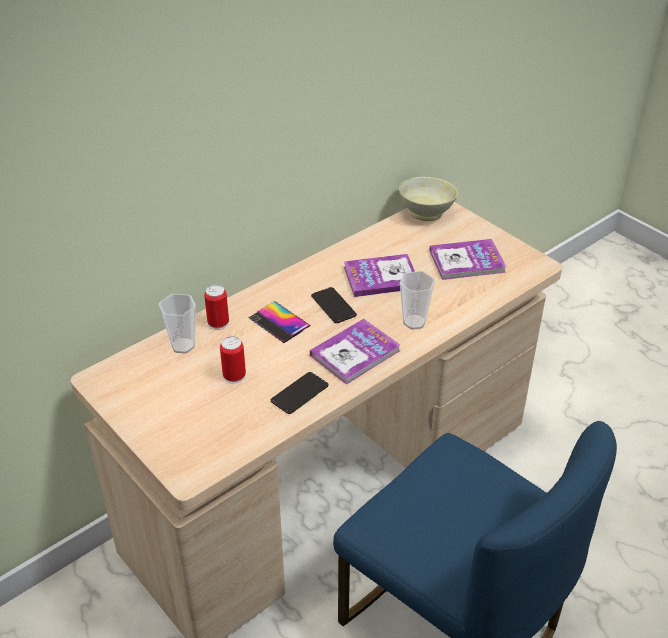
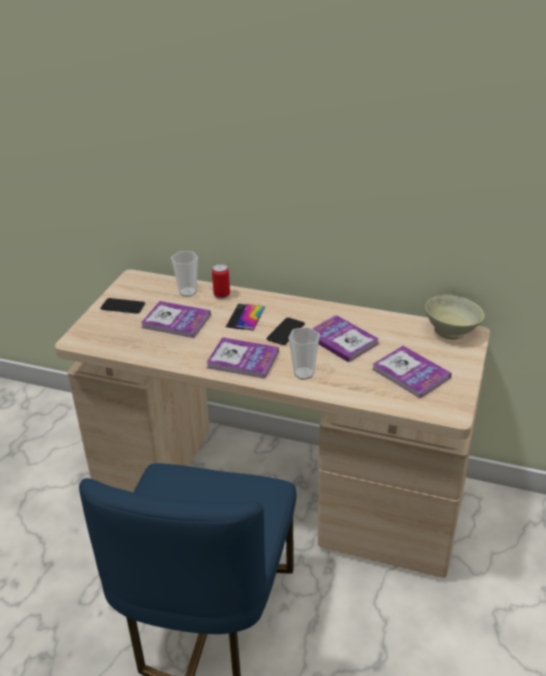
camera: 60 degrees right, 5 degrees down
can [220,336,246,384] -> book [141,301,211,338]
phone [271,372,329,414] -> phone moved to [100,298,145,314]

